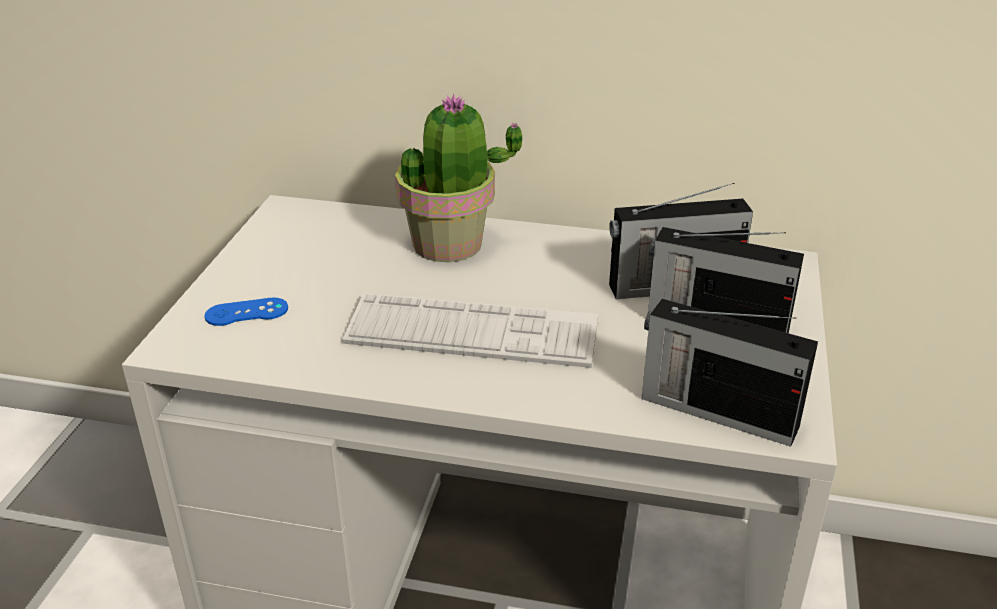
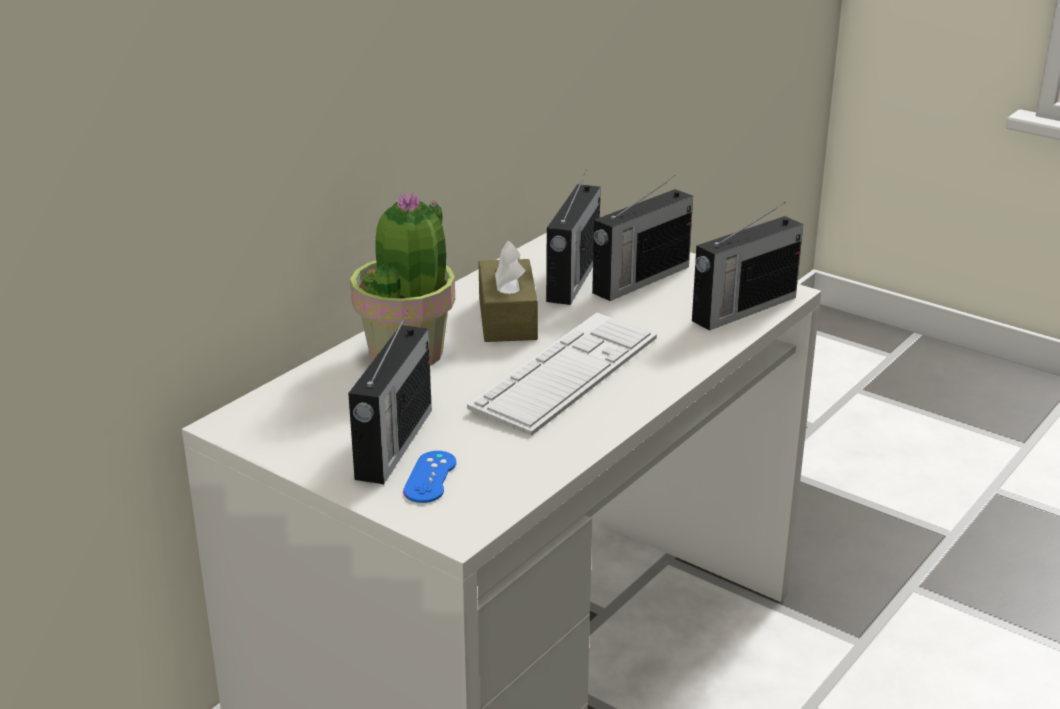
camera: 65 degrees left, 5 degrees down
none -> radio [348,310,432,484]
none -> brown tissue box [479,241,538,342]

